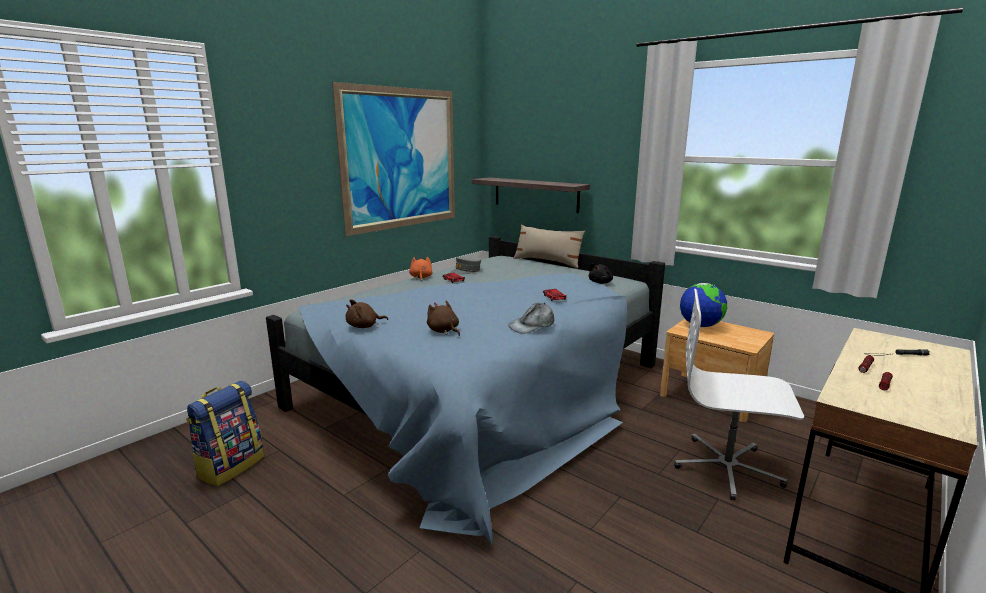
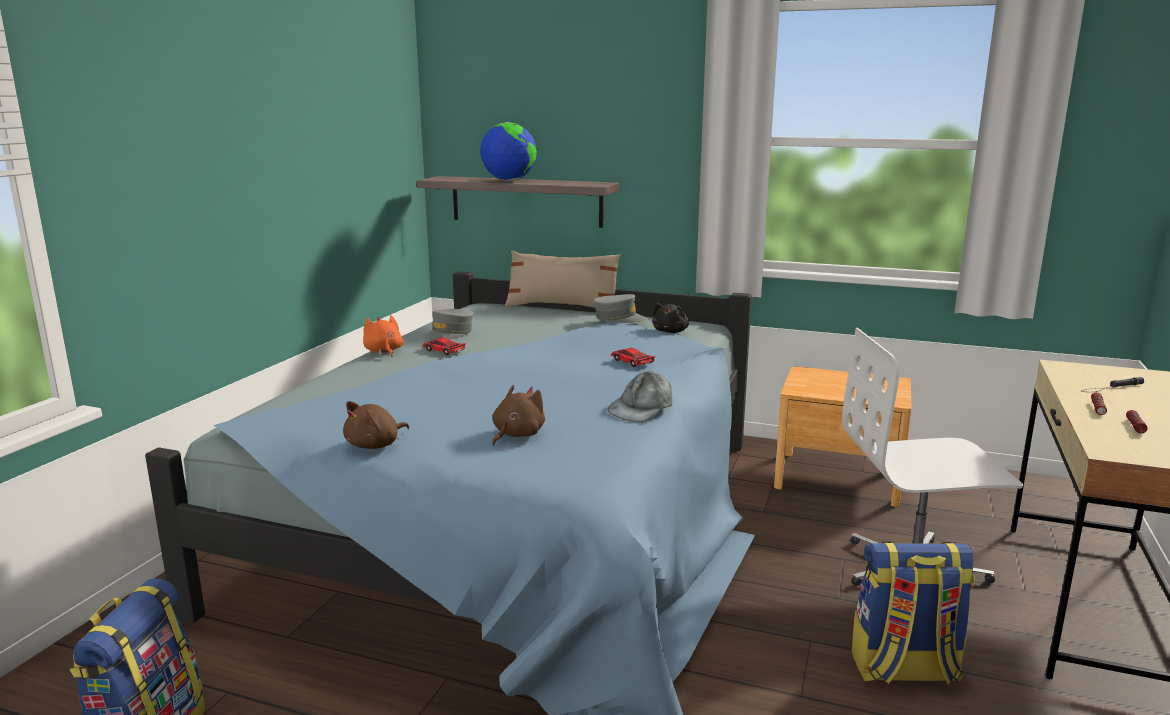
camera: 20 degrees left, 0 degrees up
picture [332,82,455,236] -> none
brown plush toy [427,301,460,336] -> brown plush toy turned 90 degrees clockwise [492,385,545,446]
globe [680,283,727,327] -> globe moved to [480,122,537,181]
none -> grey cap [593,294,648,323]
none -> backpack [852,542,975,684]

